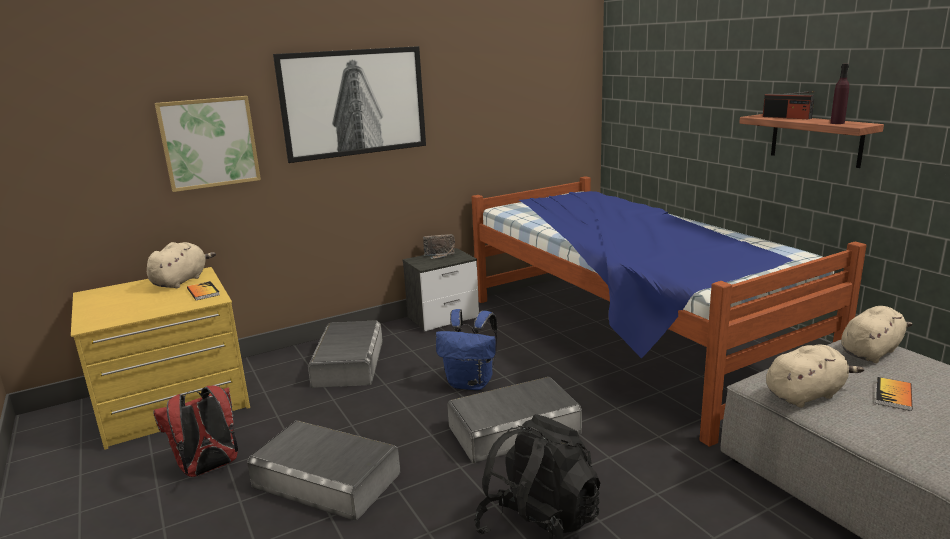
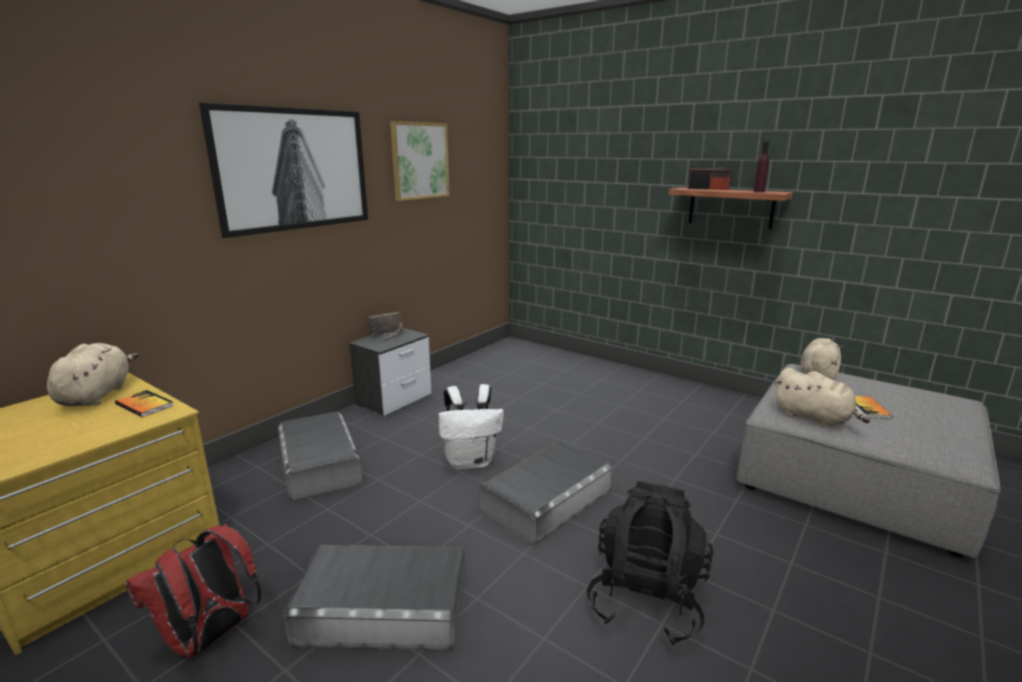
camera: 25 degrees left, 0 degrees up
picture [155,96,261,192] -> picture moved to [390,121,450,201]
blue backpack [436,309,498,390] -> white backpack [438,384,504,470]
bed [472,176,867,447] -> none
beige plush toy [766,345,864,408] -> beige plush toy turned 90 degrees clockwise [774,368,870,427]

